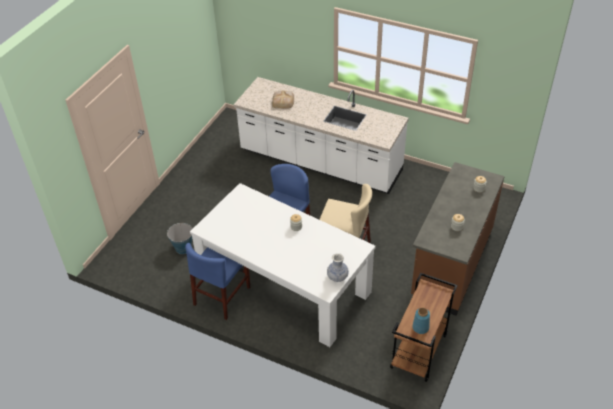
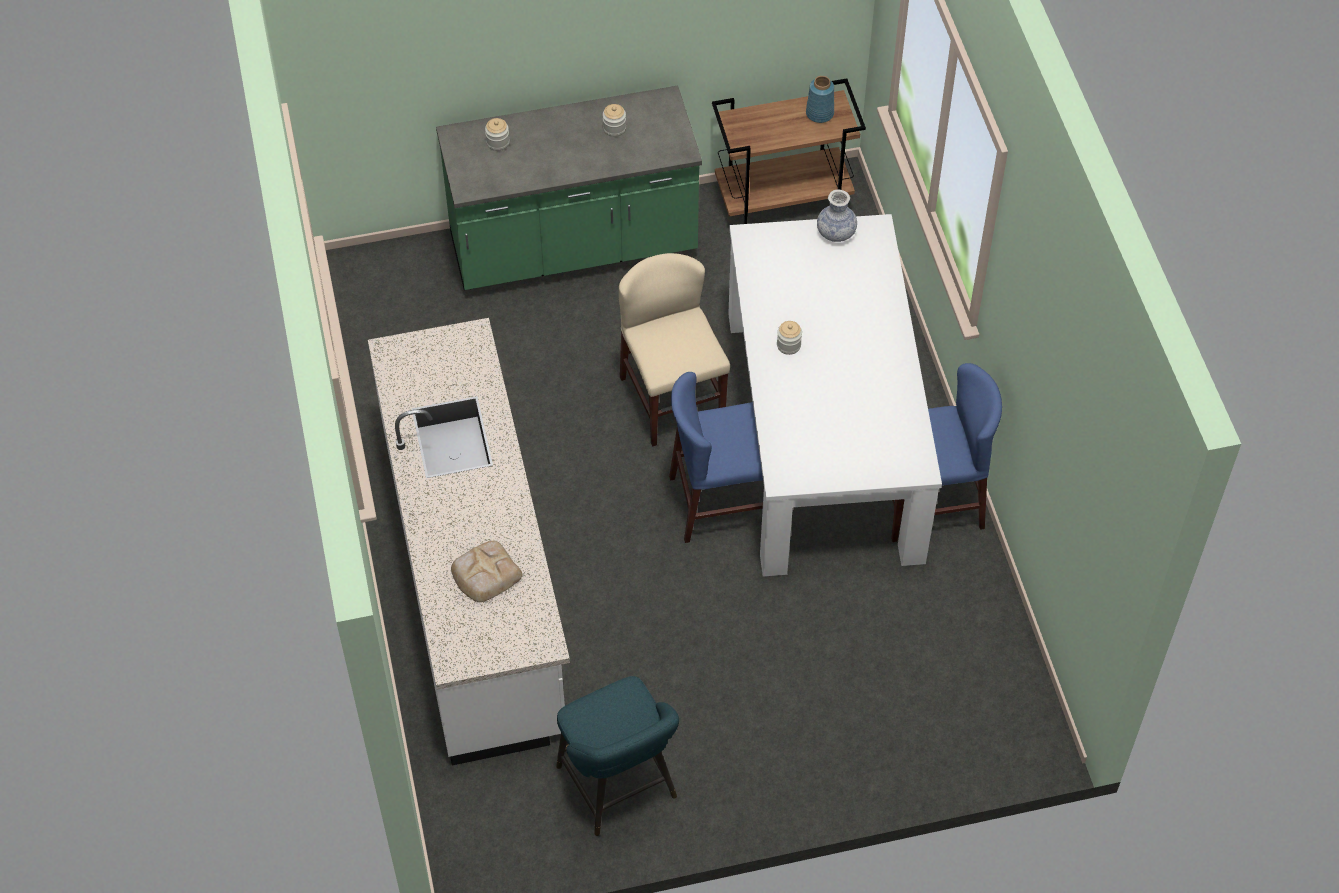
camera: 130 degrees left, 10 degrees up
bucket [167,223,193,254] -> none
brown counter [411,162,505,316] -> green counter [436,86,702,290]
none -> turquoise stool [556,676,679,836]

